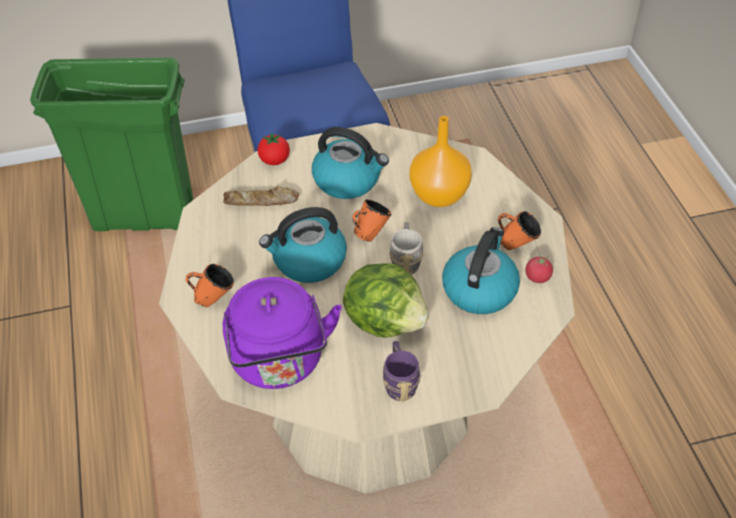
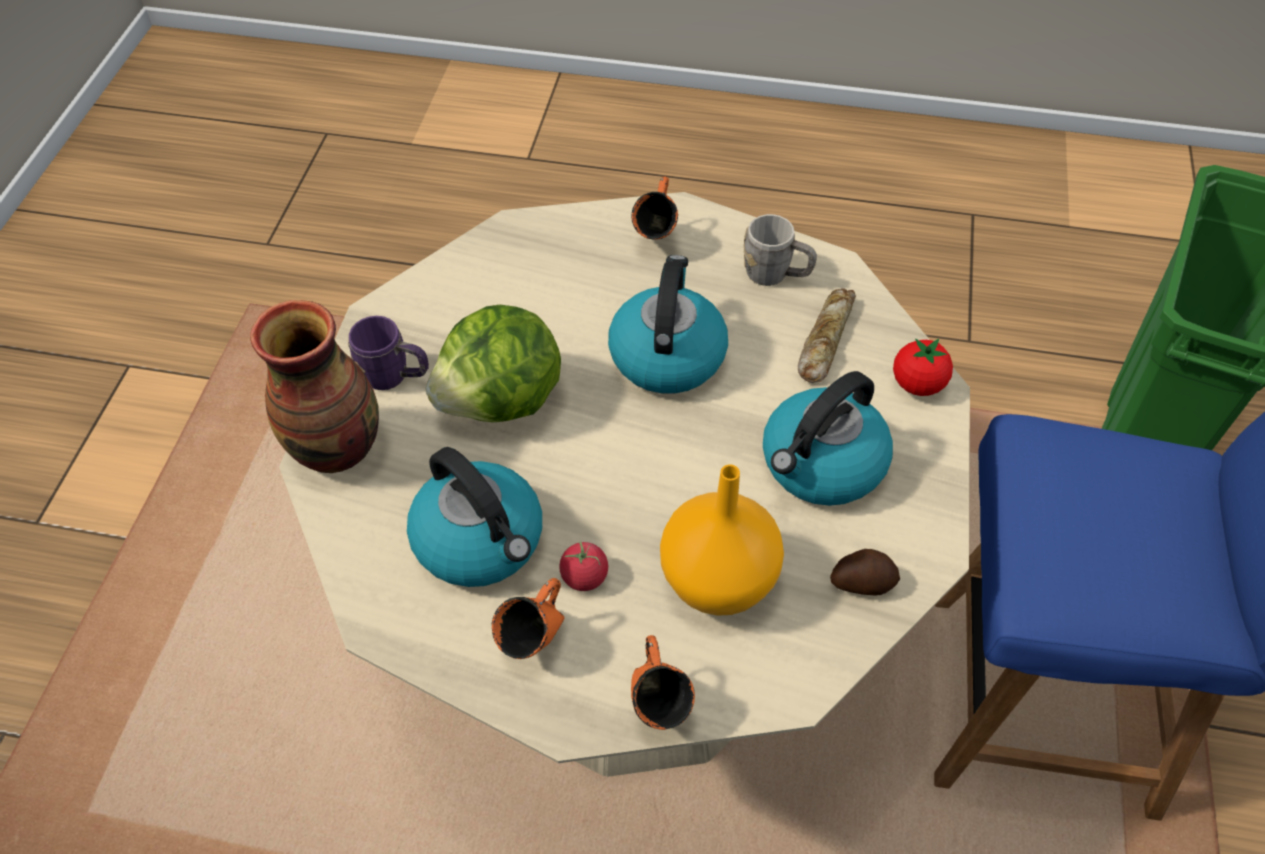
camera: 115 degrees right, 5 degrees up
purple kettle [223,277,342,389] -> none
orange mug [352,199,391,242] -> orange mug moved to [631,635,695,730]
grey mug [389,222,423,275] -> grey mug moved to [744,214,817,286]
tomato [525,253,553,283] -> tomato moved to [559,542,608,591]
none -> vase [250,300,379,473]
none -> potato [830,549,900,596]

